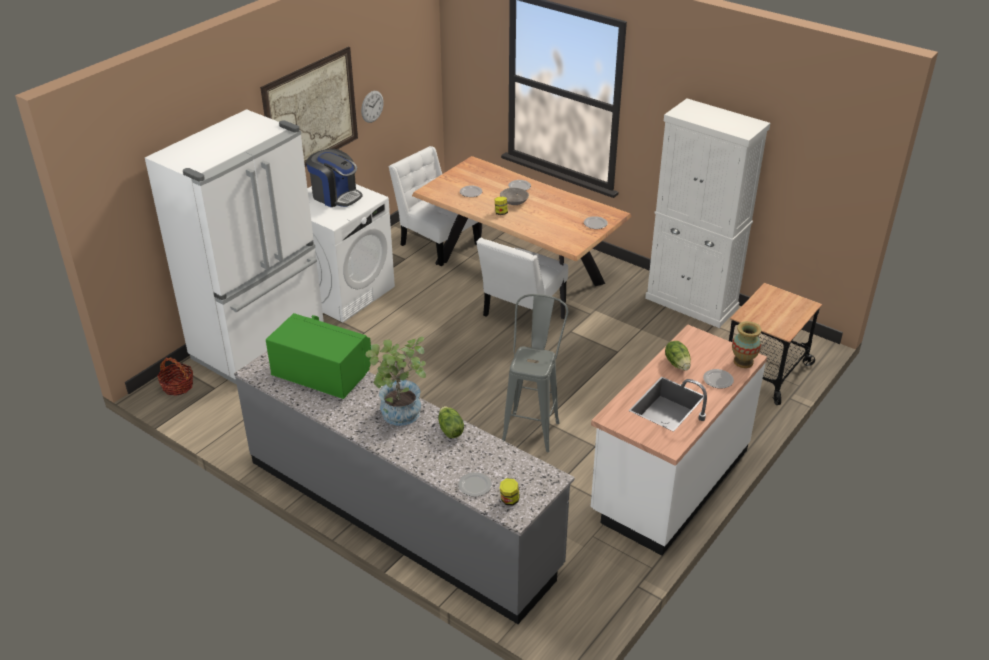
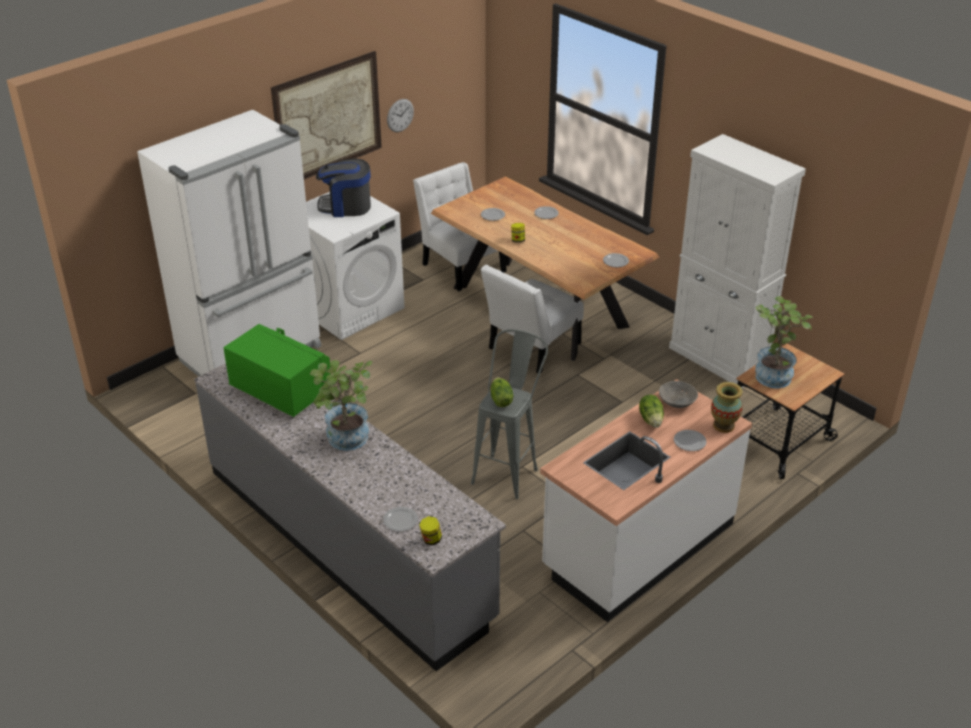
camera: 10 degrees right, 0 degrees up
basket [157,357,193,396] -> none
coffee machine [306,149,363,207] -> coffee machine turned 135 degrees clockwise [316,159,371,217]
lettuce [438,406,464,438] -> lettuce moved to [491,377,514,407]
grey bowl [500,188,529,205] -> grey bowl moved to [659,381,698,408]
none -> potted plant [755,296,813,388]

